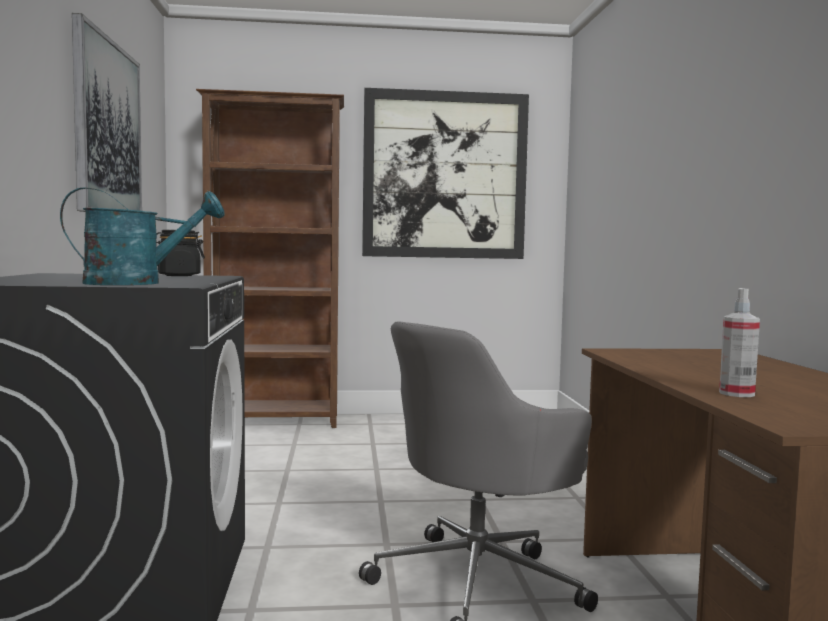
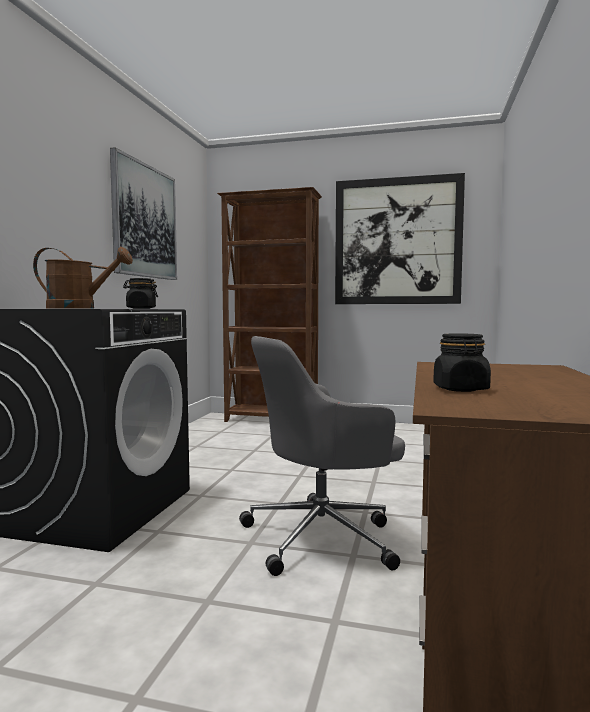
camera: 20 degrees right, 0 degrees up
turquoise watering can [60,187,224,285] -> brown watering can [33,247,133,309]
spray bottle [719,288,760,397] -> black jar [433,333,491,392]

